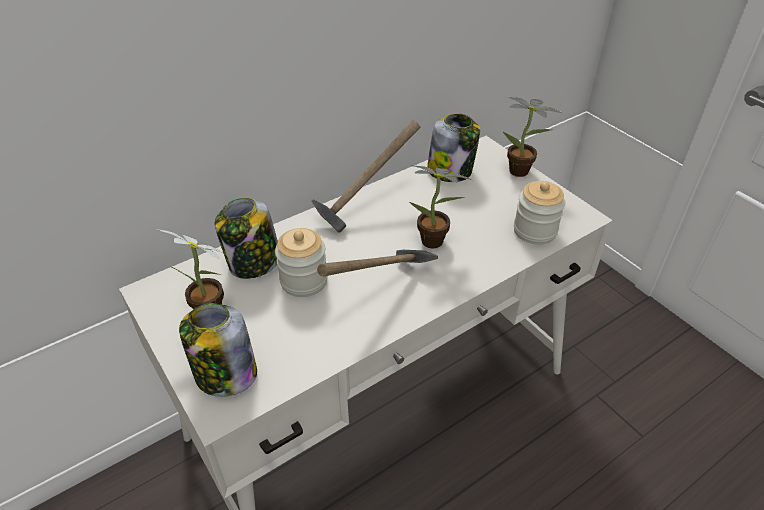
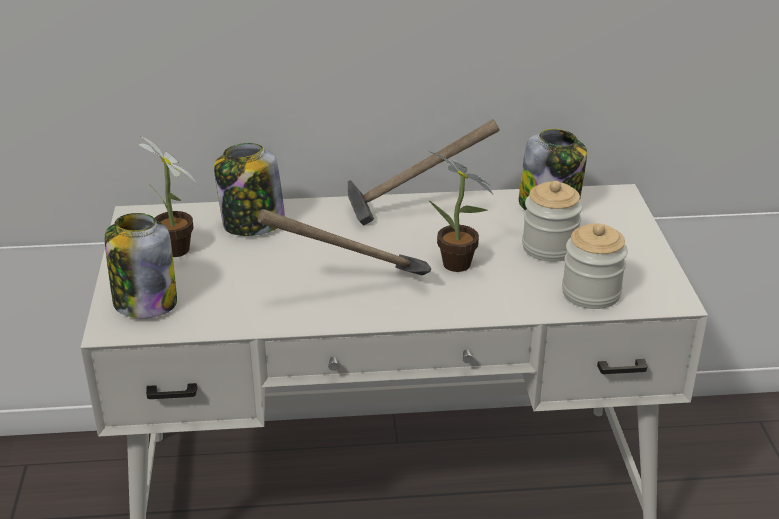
camera: 30 degrees right, 10 degrees down
jar [275,228,328,297] -> jar moved to [522,181,583,262]
potted plant [503,97,562,177] -> none

